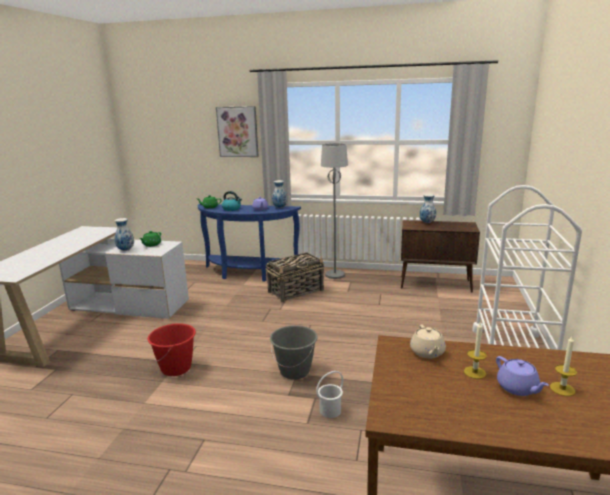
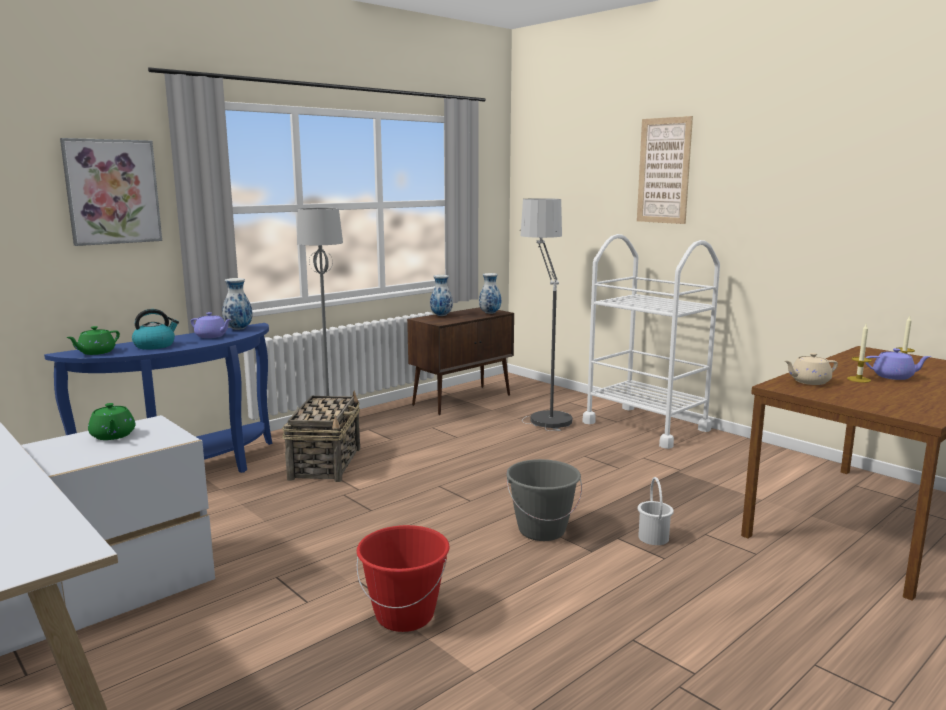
camera: 55 degrees left, 5 degrees down
vase [115,218,134,251] -> vase moved to [479,273,501,314]
beige teapot [410,325,446,358] -> beige teapot turned 135 degrees clockwise [785,353,838,385]
none -> floor lamp [520,198,572,431]
none -> picture [637,116,693,224]

